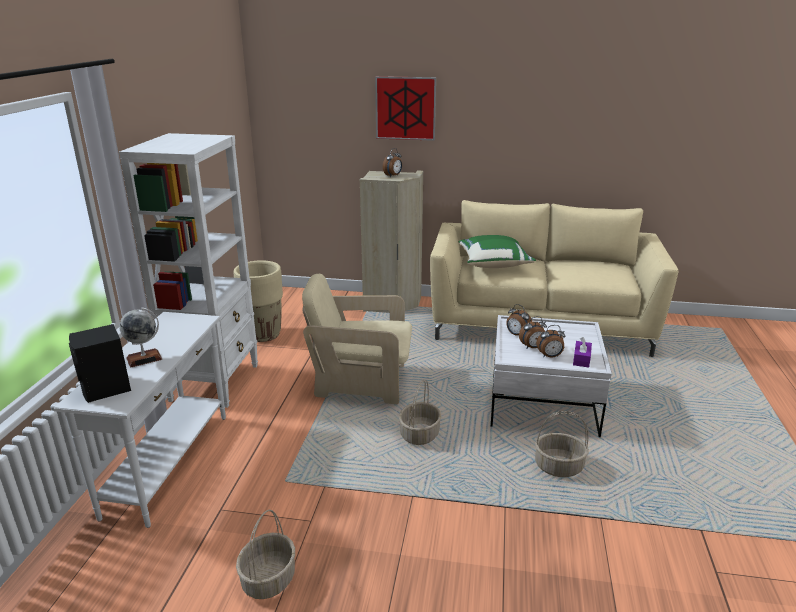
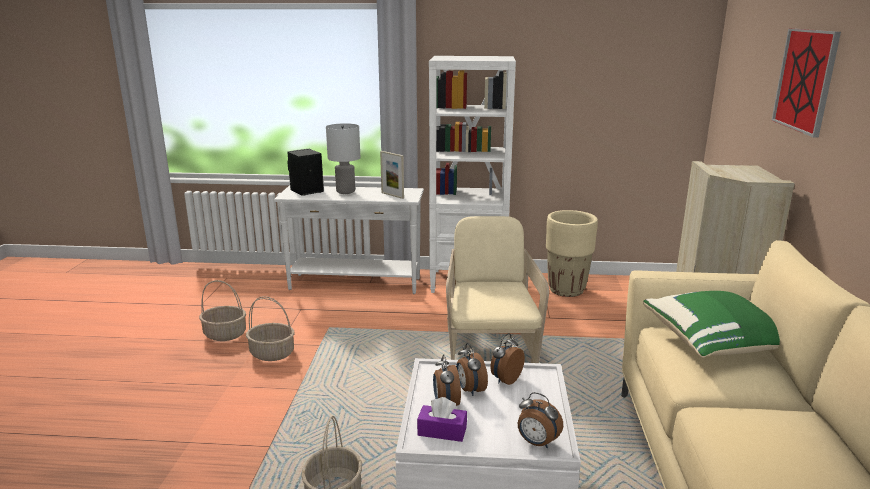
camera: 85 degrees right, 5 degrees down
globe [119,307,162,368] -> grey table lamp [326,123,360,194]
alarm clock [383,148,402,177] -> alarm clock moved to [518,392,563,448]
basket [399,379,442,445] -> basket moved to [246,296,295,361]
none -> picture frame [380,151,404,199]

